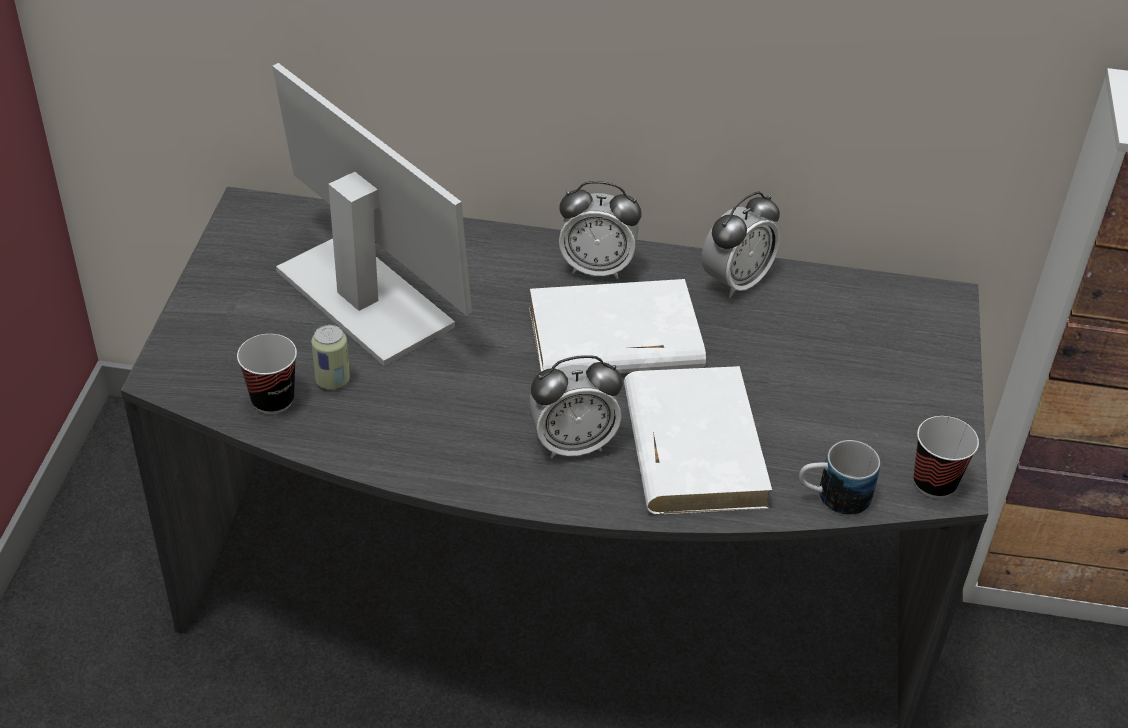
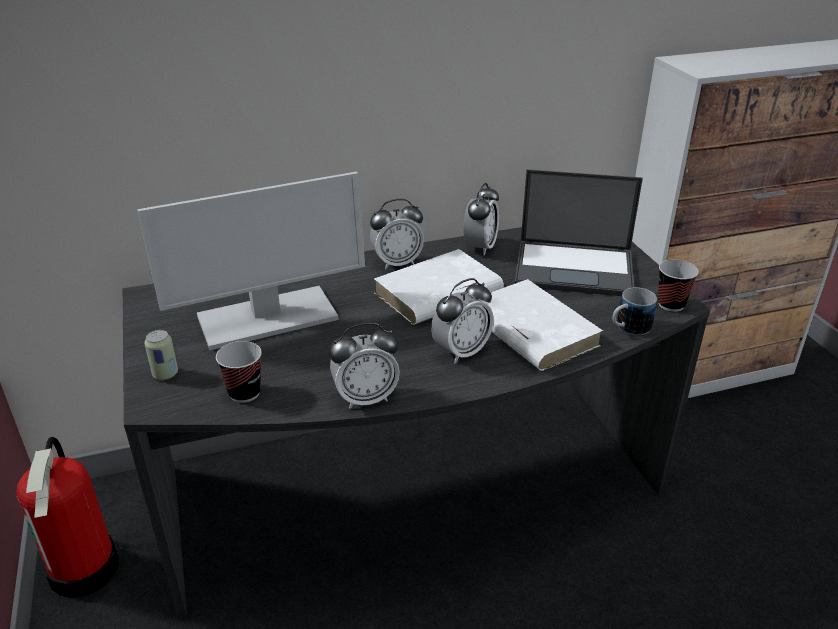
camera: 25 degrees left, 10 degrees down
monitor [272,63,472,366] -> monitor turned 135 degrees clockwise [137,172,365,350]
can [311,325,350,390] -> can moved to [144,330,178,380]
none -> fire extinguisher [16,437,119,598]
none -> alarm clock [329,323,400,409]
none -> laptop [514,169,643,296]

